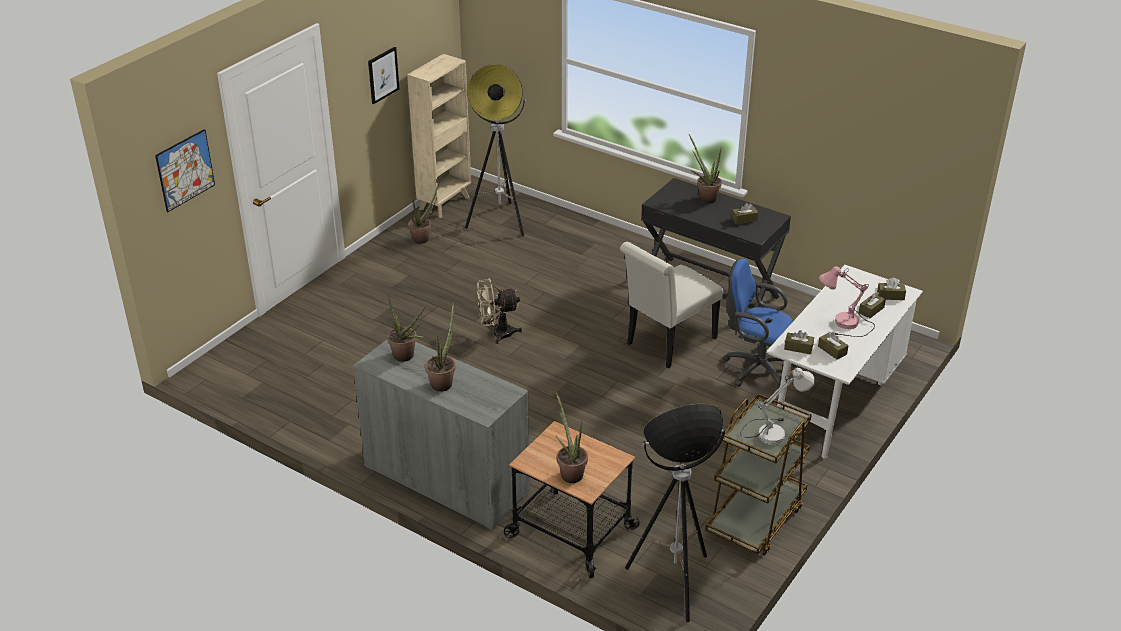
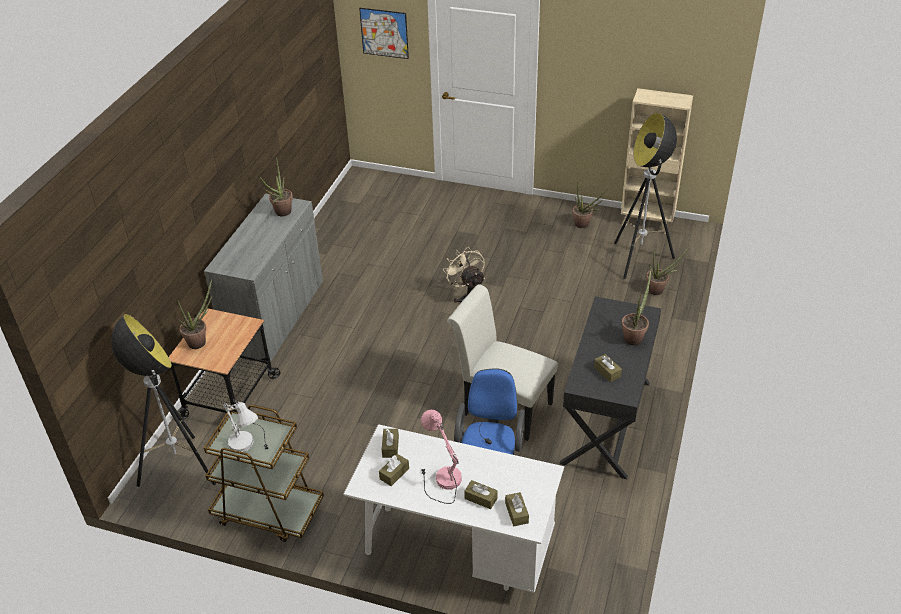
camera: 75 degrees right, 5 degrees up
picture [368,47,399,104] -> none
potted plant [425,302,456,392] -> potted plant moved to [646,247,690,295]

